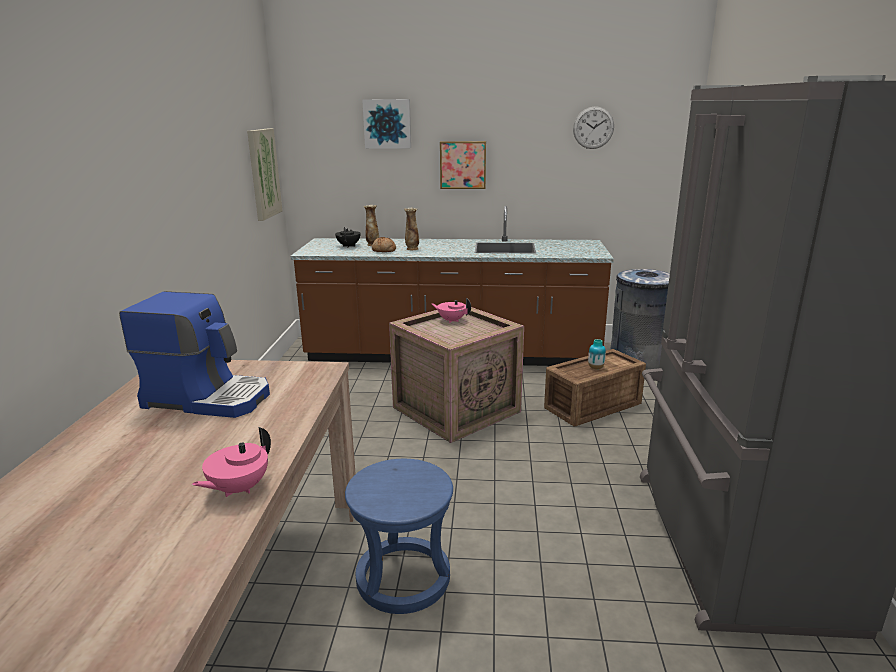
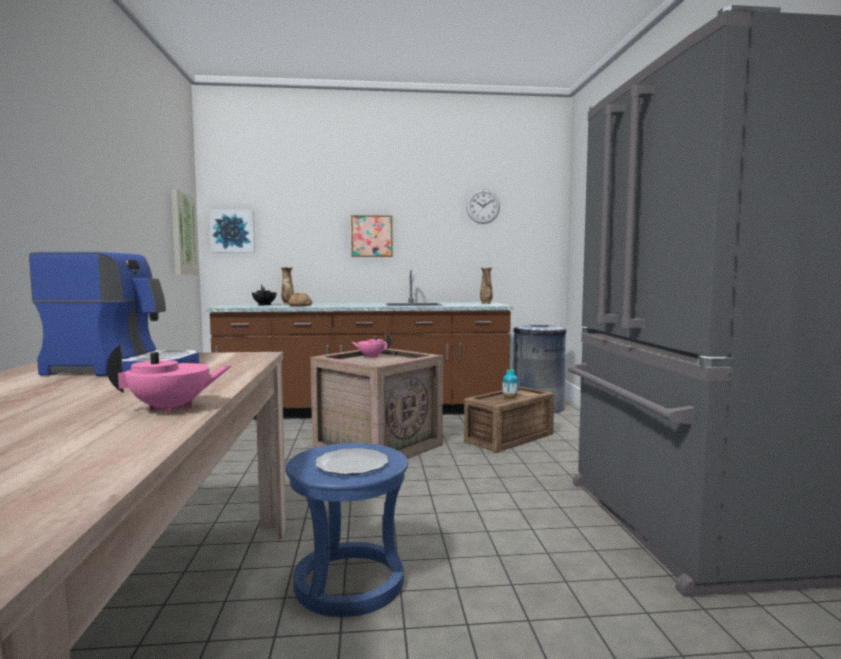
camera: 10 degrees left, 15 degrees down
pink teapot [192,427,271,497] -> pink teapot turned 135 degrees counterclockwise [107,344,231,414]
picture [362,99,411,149] -> picture moved to [209,209,255,253]
vase [404,208,419,250] -> vase moved to [480,267,493,304]
none -> plate [315,448,389,475]

